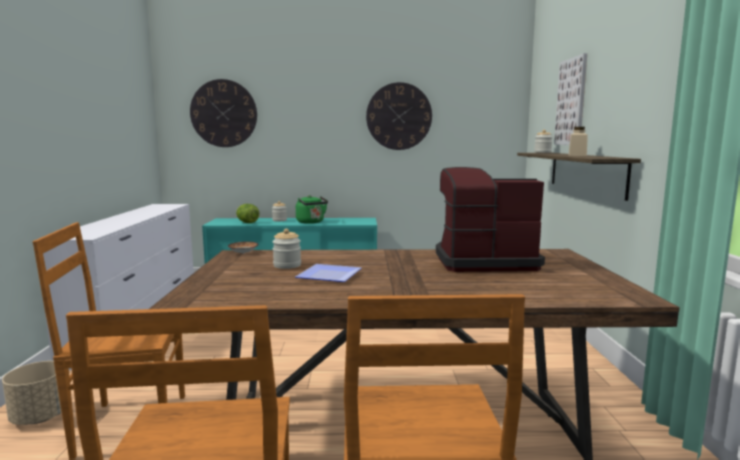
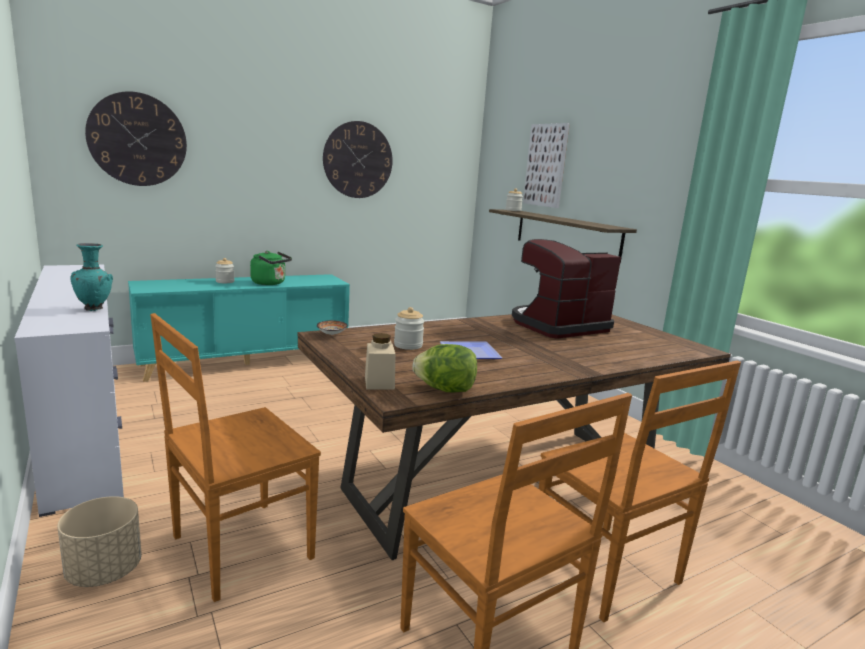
camera: 30 degrees left, 5 degrees up
lettuce [236,204,259,223] -> lettuce moved to [413,344,477,393]
beige jar [569,127,588,156] -> beige jar moved to [365,333,396,390]
none -> turquoise vase [70,243,113,311]

